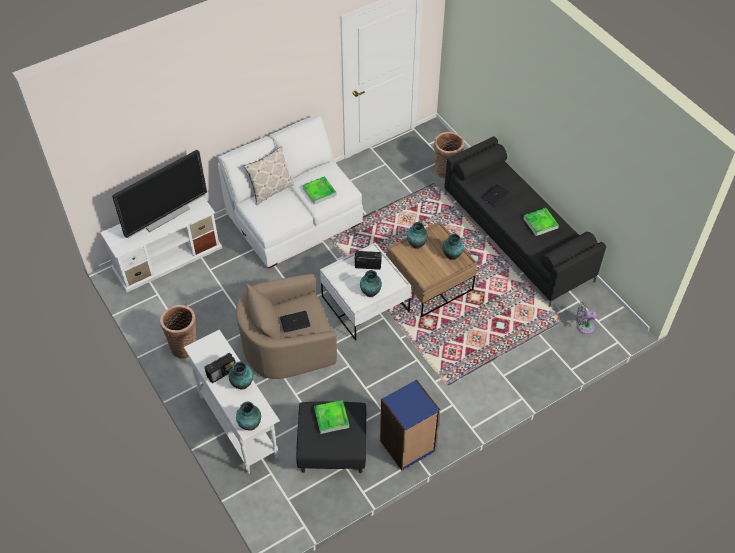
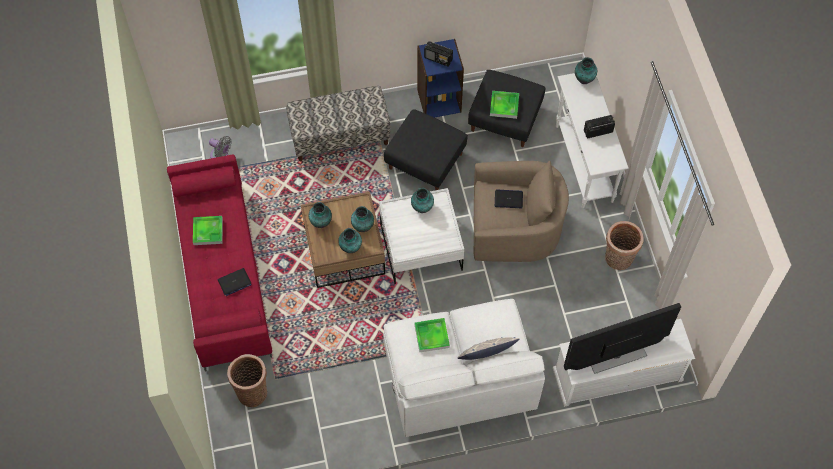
camera: 160 degrees left, 10 degrees up
vase [229,361,253,390] -> vase moved to [351,206,374,232]
radio [355,251,381,270] -> radio moved to [424,41,453,67]
black sofa [444,137,606,307] -> red sofa [167,154,272,371]
none -> bench [286,86,390,161]
none -> black ottoman [384,109,468,190]

